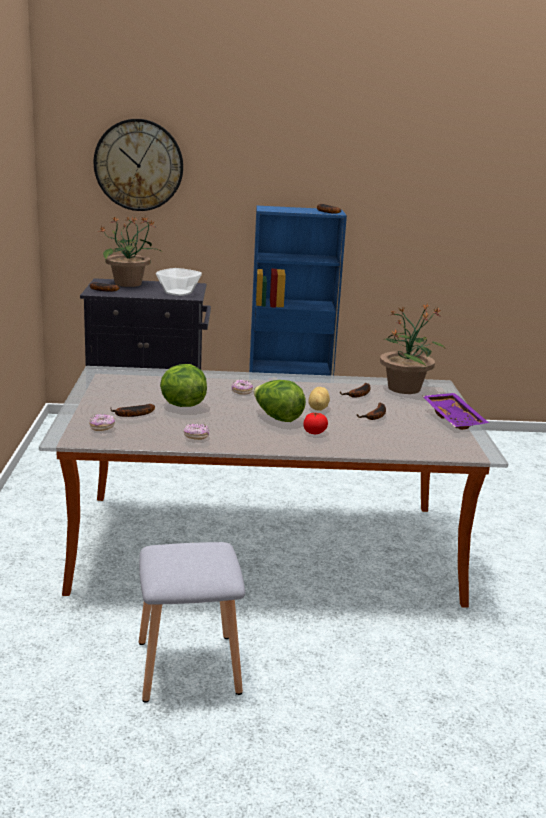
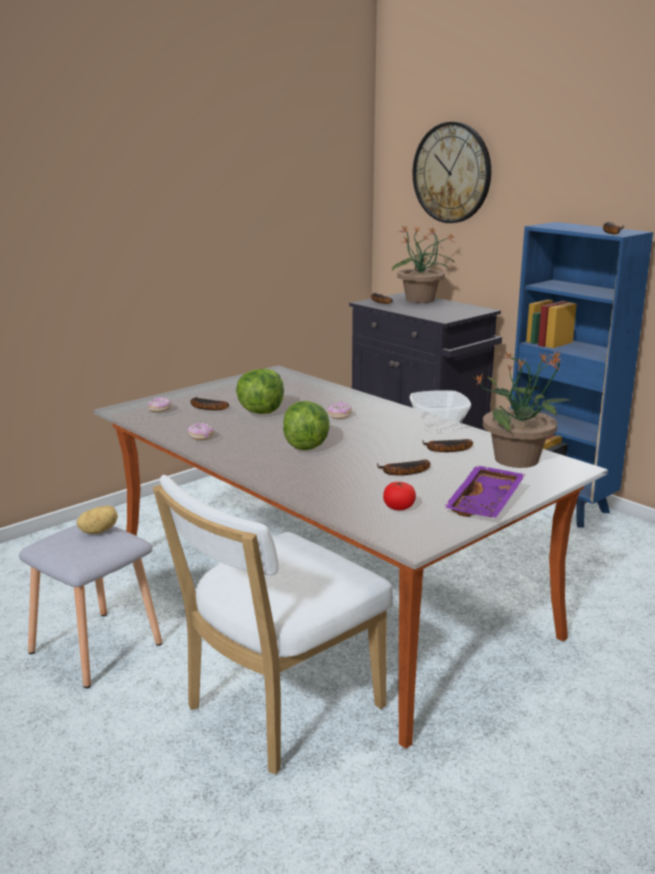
camera: 50 degrees right, 0 degrees up
bowl [156,268,202,296] -> bowl moved to [410,390,471,433]
tomato [303,413,328,434] -> tomato moved to [383,481,416,510]
potato [308,387,330,411] -> potato moved to [77,505,118,534]
none -> white chair [153,475,393,774]

